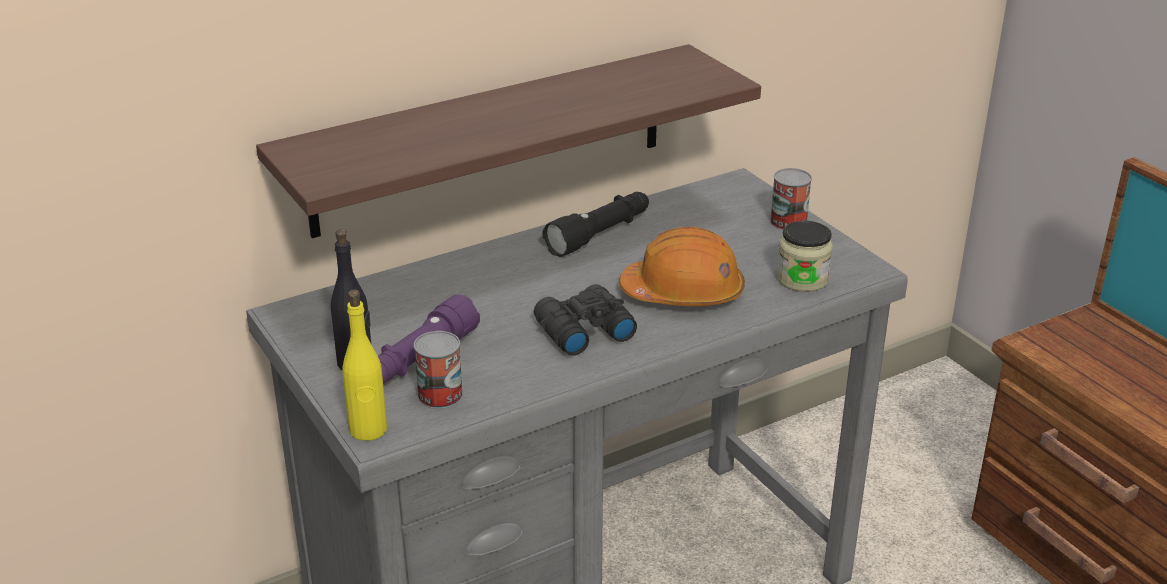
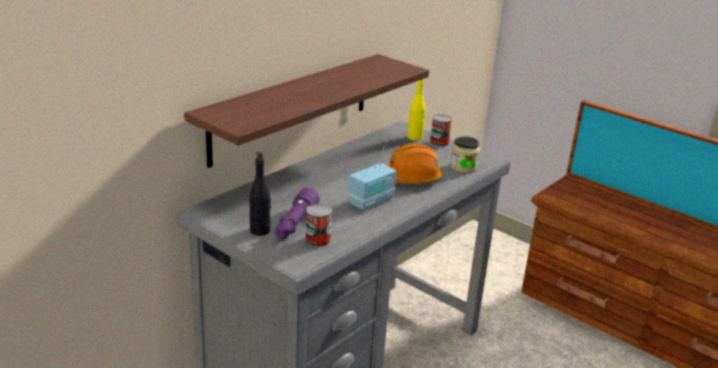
camera: 20 degrees left, 5 degrees down
yellow bottle [342,289,387,441] -> yellow bottle moved to [407,79,425,140]
black binoculars [534,284,637,356] -> radio [348,145,397,210]
black flashlight [542,192,649,257] -> none

